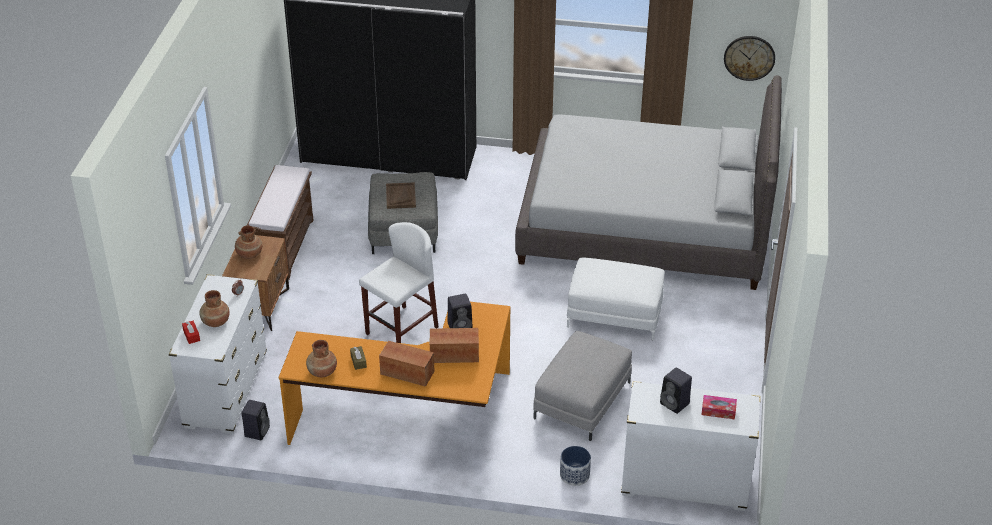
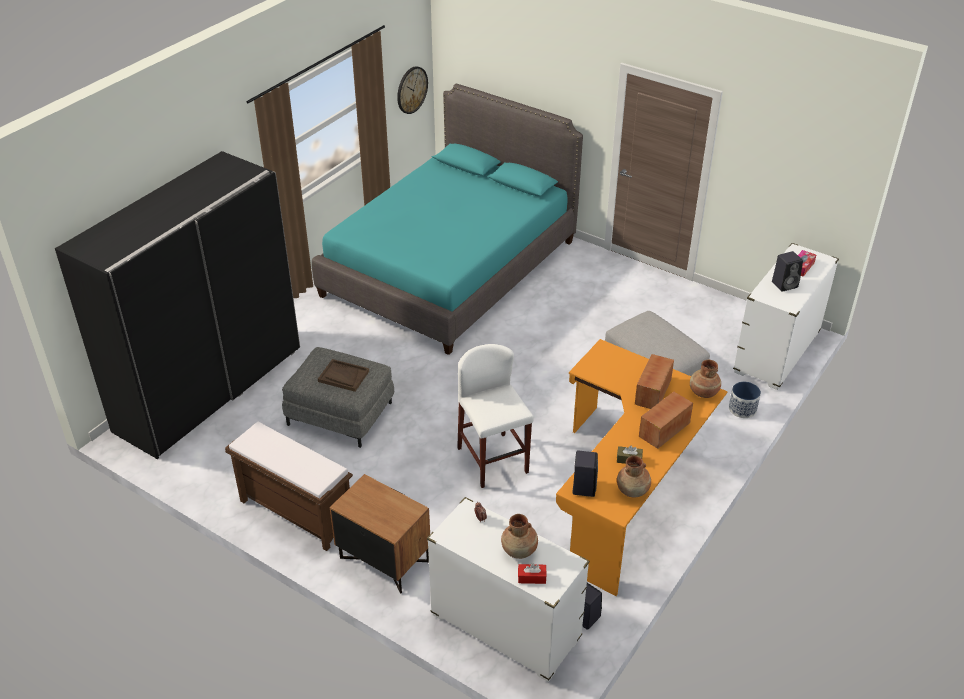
camera: 65 degrees left, 0 degrees up
brown vase [235,225,262,259] -> brown vase moved to [690,360,721,398]
black speaker [448,294,473,328] -> black speaker moved to [572,451,598,497]
grey bed [515,75,782,290] -> turquoise bed [312,84,583,355]
white ottoman [567,257,665,340] -> none

